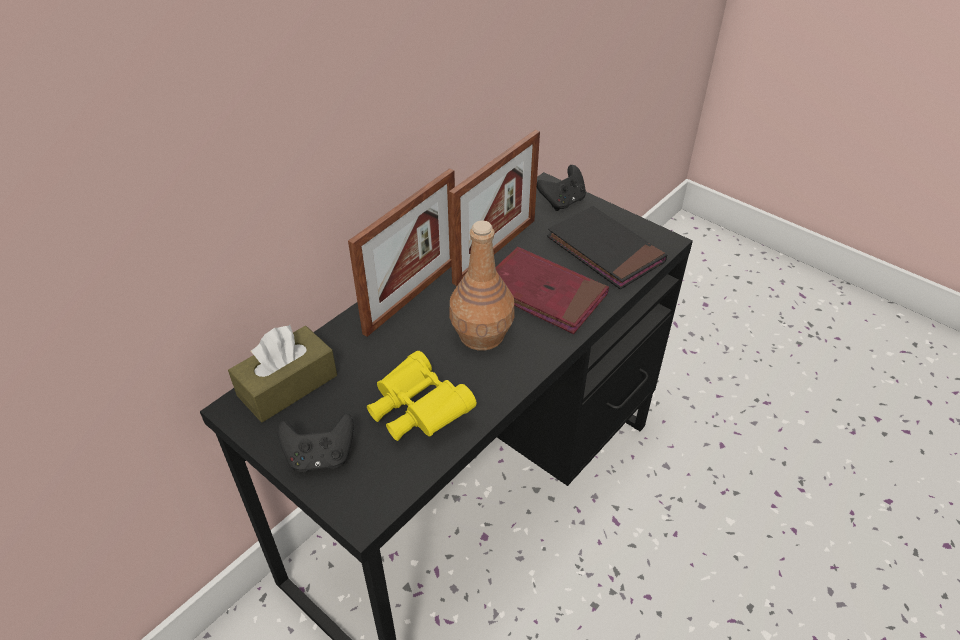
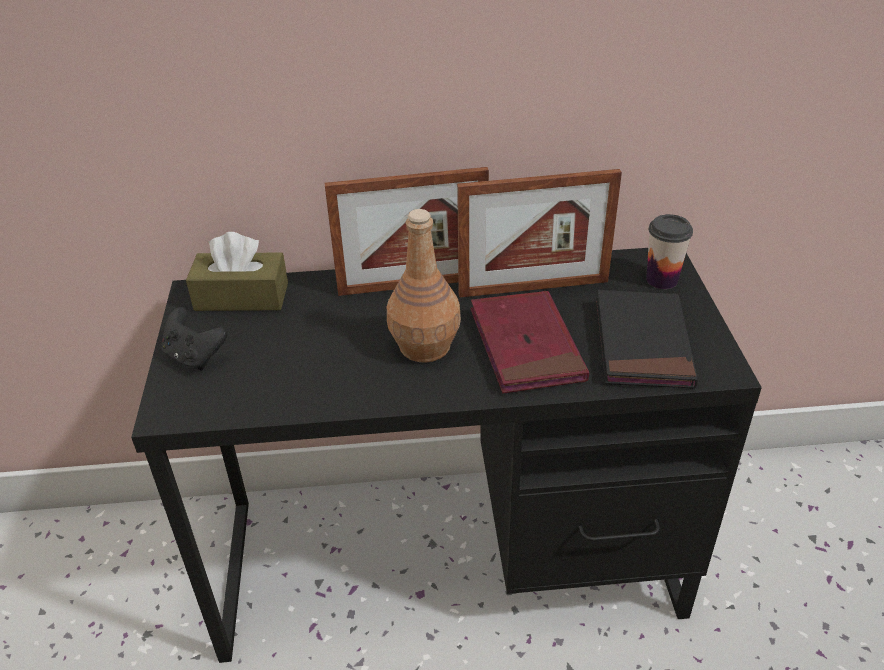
camera: 45 degrees right, 5 degrees down
yellow binoculars [367,351,477,441] -> none
black game controller [537,165,586,211] -> cup [646,214,693,289]

